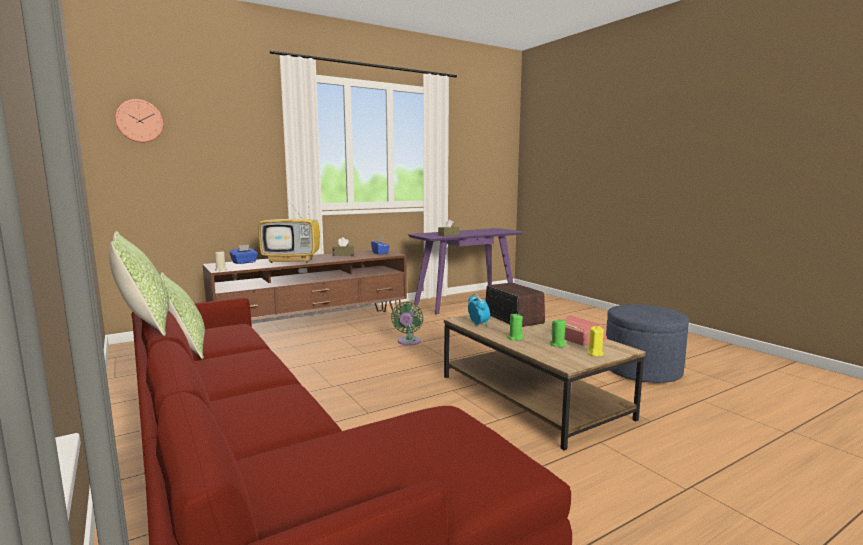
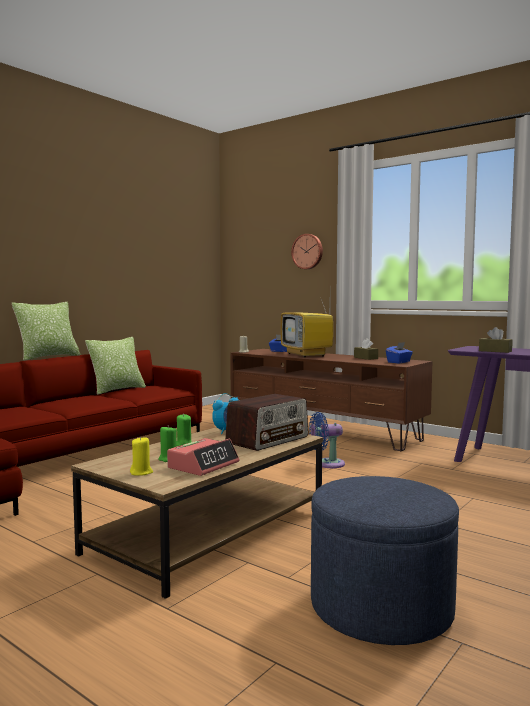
camera: 70 degrees right, 5 degrees down
wall clock [115,99,163,142] -> wall clock moved to [291,234,323,269]
green fan [391,302,423,345] -> blue fan [309,412,345,468]

